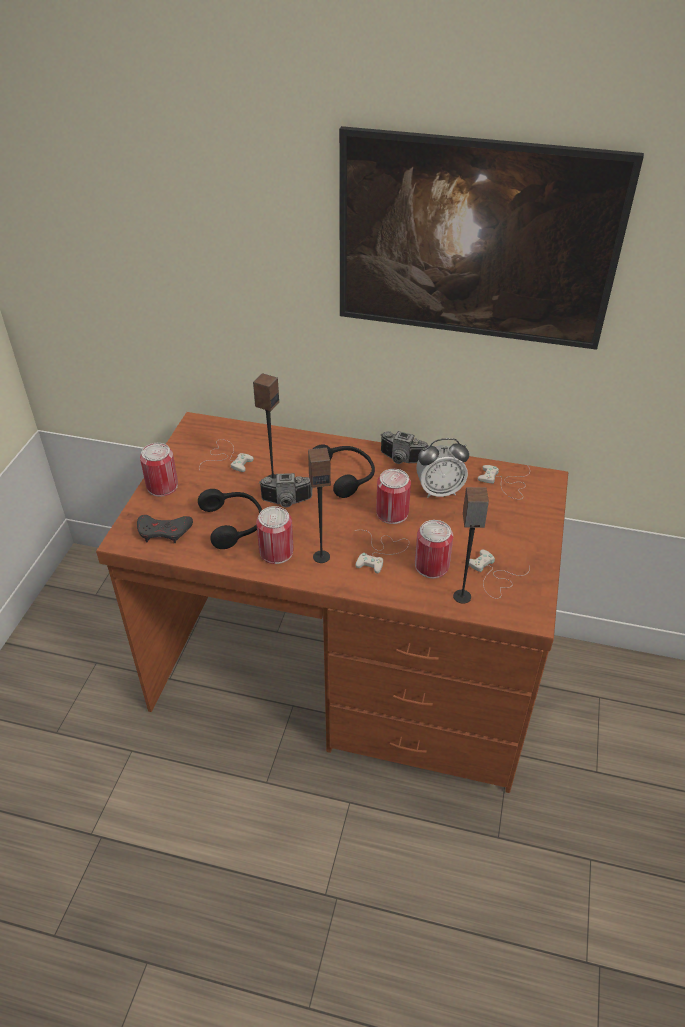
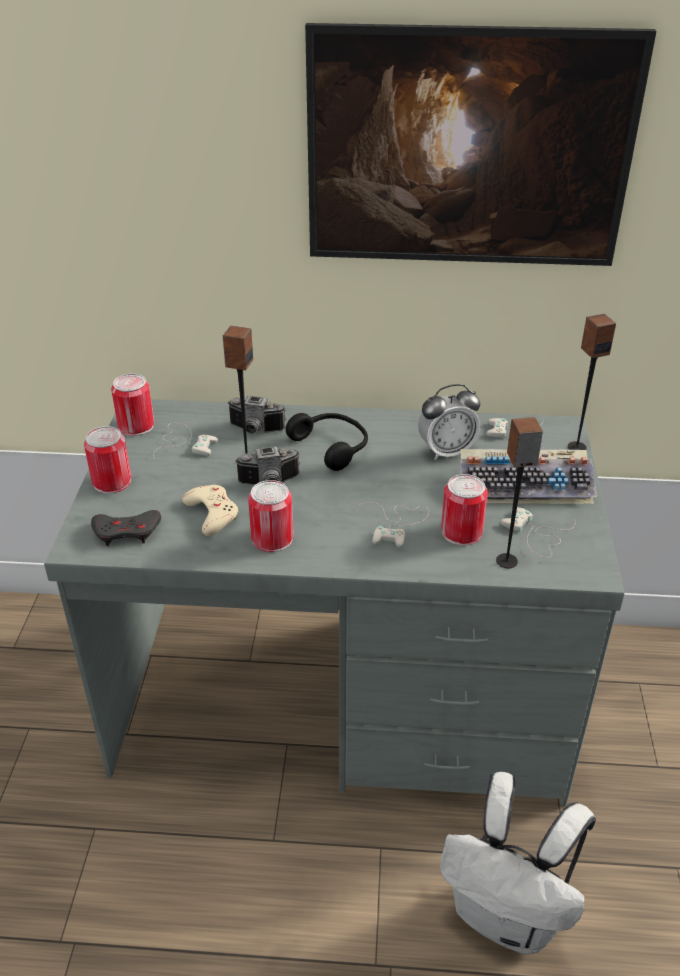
camera: 10 degrees left, 5 degrees down
brown desk [96,412,568,793] -> grey desk [44,399,625,807]
black headphones [198,489,262,549] -> beige game controller [182,485,238,536]
speaker [308,447,331,563] -> speaker moved to [568,314,616,450]
can [376,469,411,524] -> can moved to [111,373,154,436]
camera [381,431,429,464] -> camera moved to [228,396,286,434]
none -> white backpack [440,772,596,955]
none -> keyboard [460,449,597,504]

